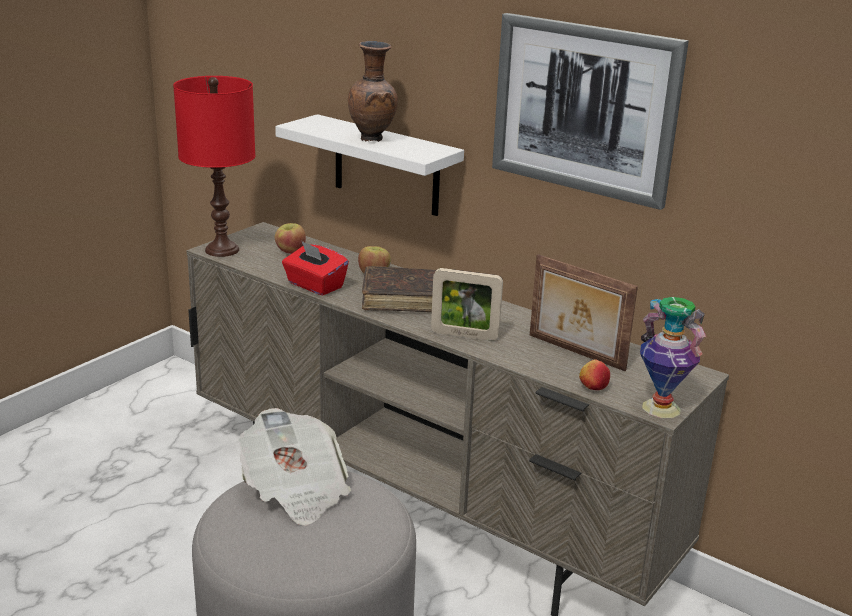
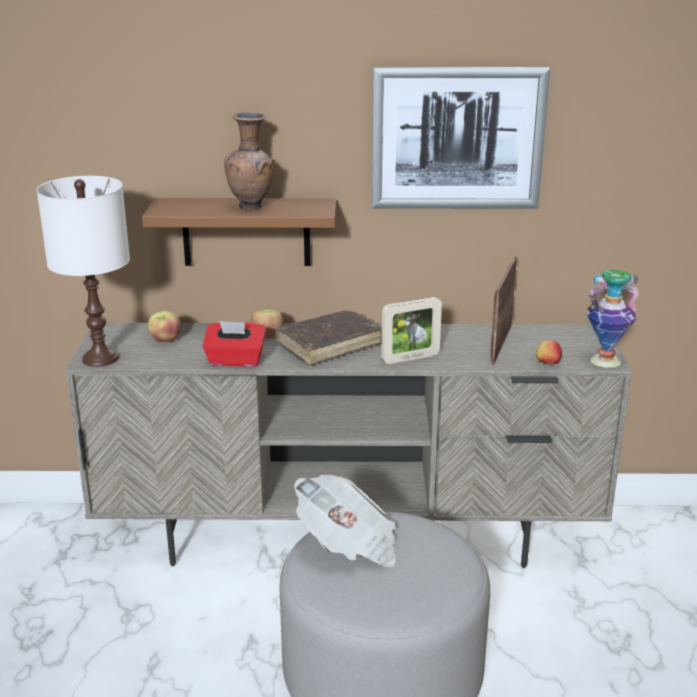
camera: 35 degrees left, 0 degrees up
red table lamp [173,76,255,257] -> white table lamp [37,176,130,367]
white shelf [275,114,464,216] -> brown shelf [142,198,336,266]
picture frame [530,254,638,371] -> picture frame turned 105 degrees clockwise [490,257,517,364]

